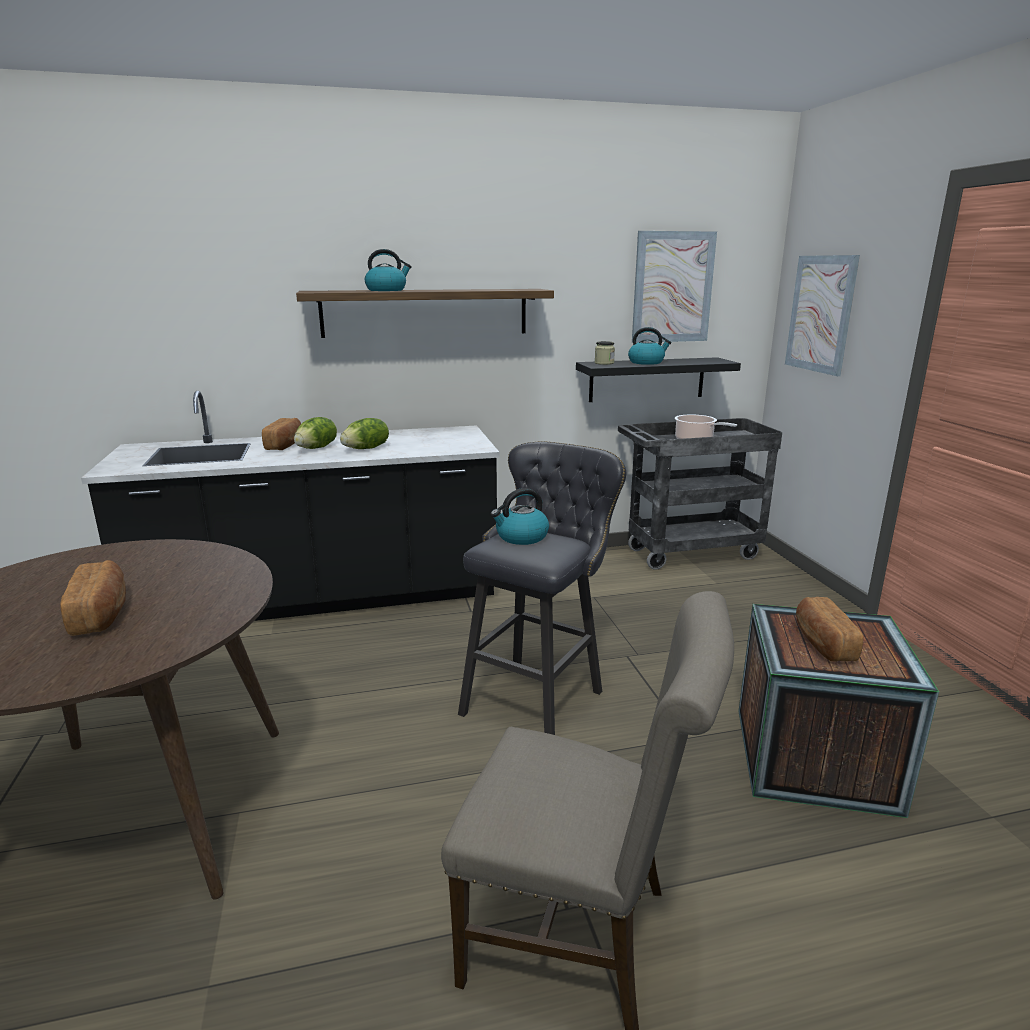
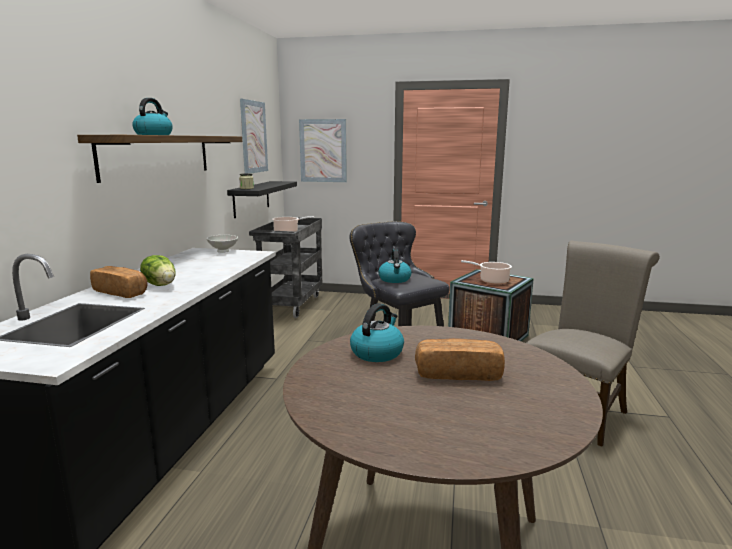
camera: 65 degrees left, 5 degrees down
lettuce [340,418,389,449] -> none
kettle [628,327,671,365] -> kettle moved to [350,303,404,362]
bread [796,597,863,662] -> cooking pot [461,260,512,284]
none -> white bowl [207,235,238,253]

